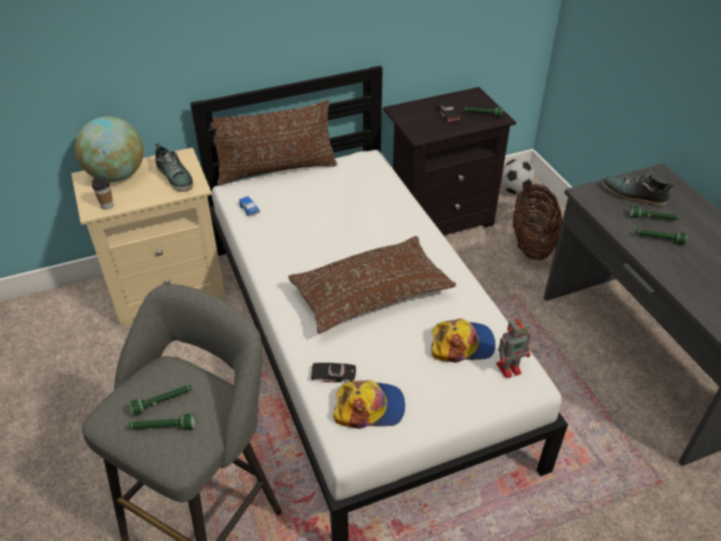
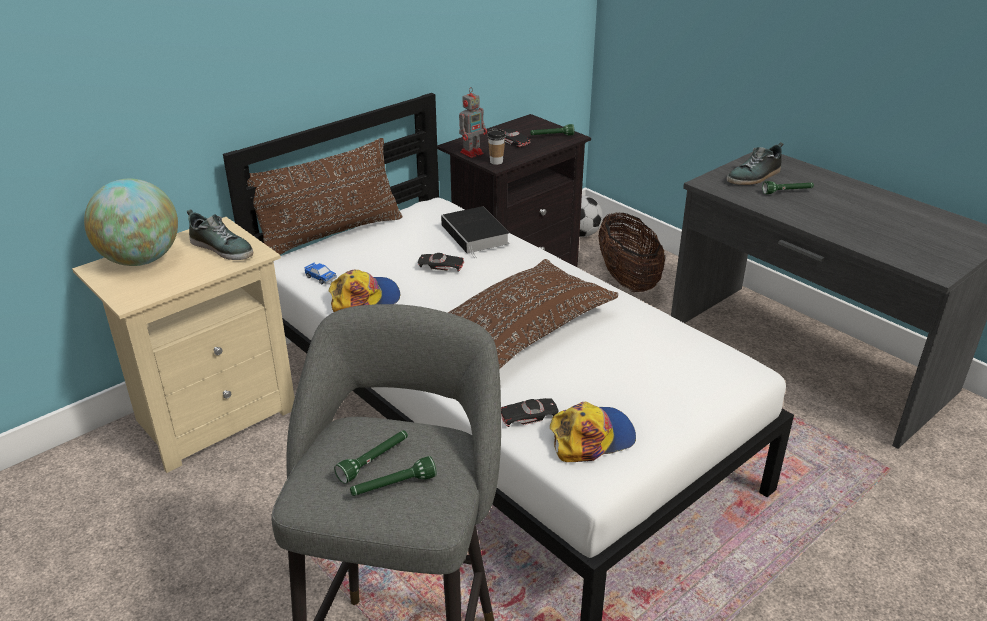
camera: 20 degrees left, 10 degrees down
cup [92,176,114,210] -> cup moved to [487,129,506,165]
cap [431,318,496,363] -> cap moved to [329,269,400,312]
toy robot [496,316,531,378] -> toy robot moved to [459,87,487,158]
shoe [602,173,675,207] -> shoe turned 45 degrees counterclockwise [727,142,784,185]
green flashlight [636,229,687,245] -> none
none -> black toy car [418,253,464,272]
none -> book [441,206,510,258]

